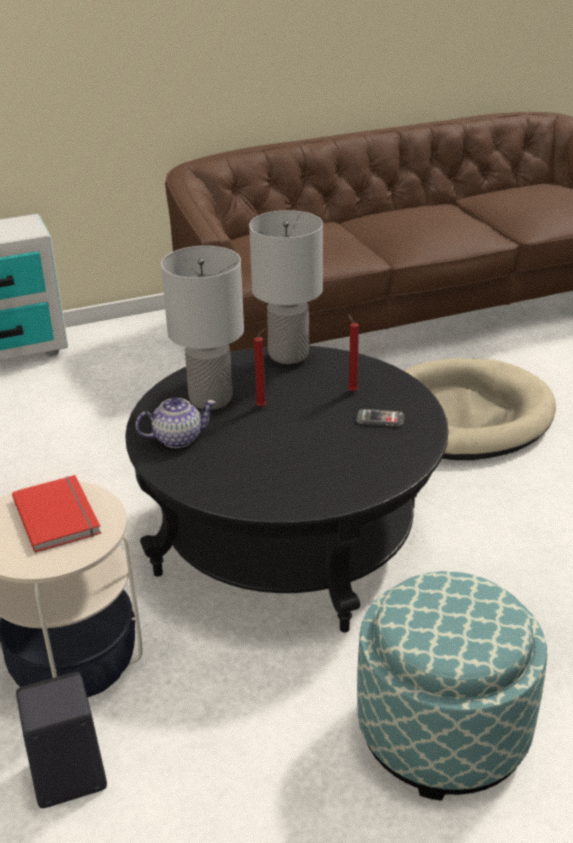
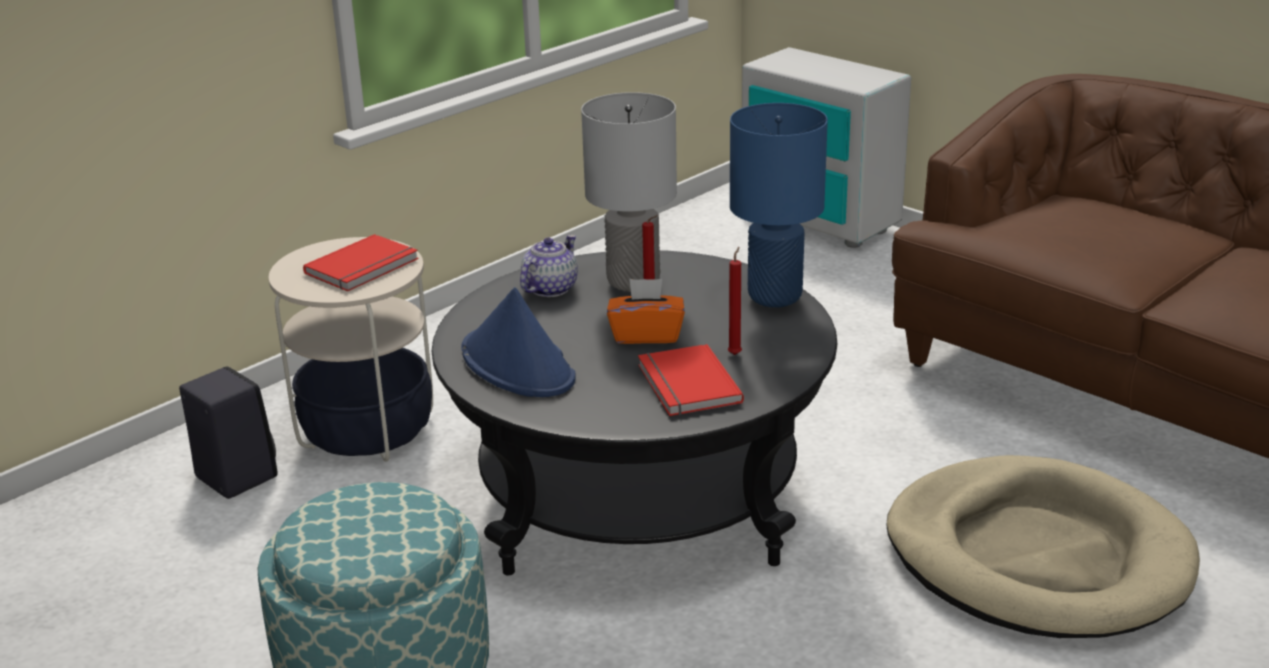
camera: 65 degrees right, 5 degrees down
teapot [135,397,216,448] -> teapot turned 105 degrees counterclockwise [520,235,578,297]
grey table lamp [249,210,323,364] -> blue table lamp [730,103,828,307]
phone [356,409,404,427] -> red book [638,344,744,416]
none -> blue hat [461,287,576,397]
none -> orange tissue box [607,279,685,344]

